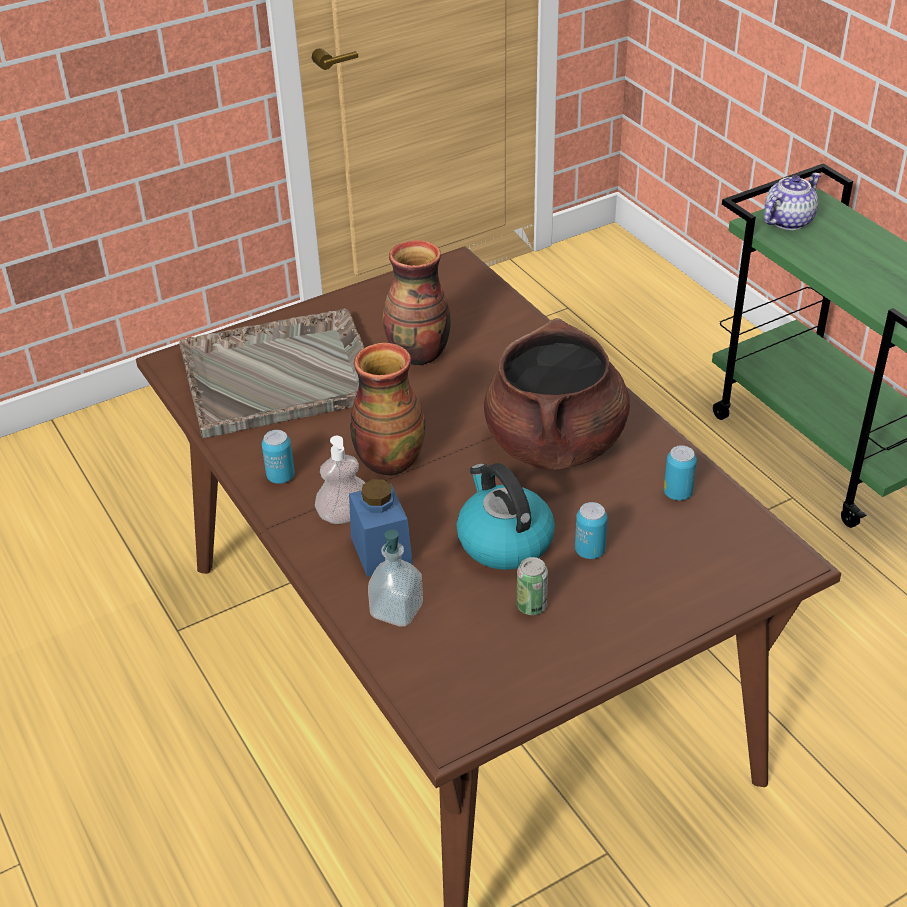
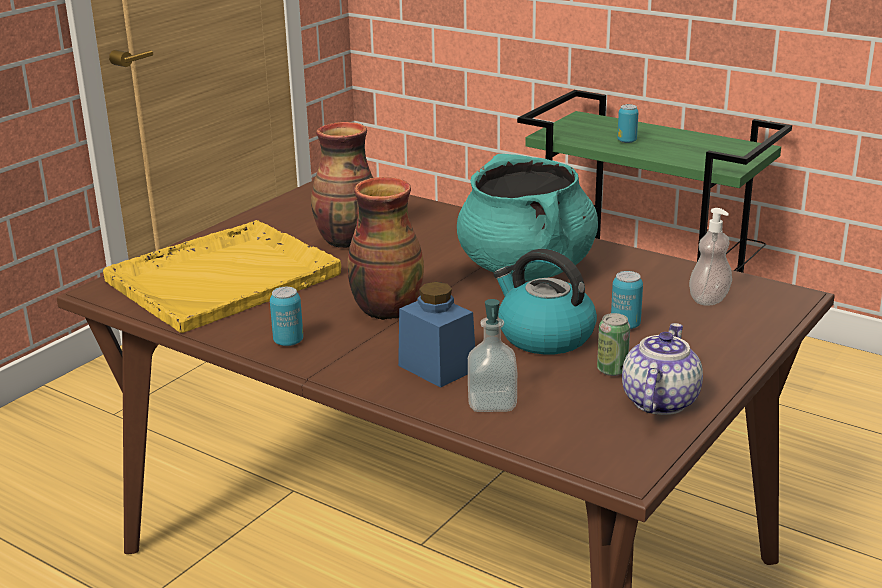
camera: 25 degrees left, 15 degrees down
grey tray [179,308,364,438] -> yellow tray [103,220,341,333]
soap dispenser [315,436,365,524] -> soap dispenser moved to [689,208,732,306]
brown cooking pot [484,318,630,471] -> turquoise cooking pot [457,154,598,281]
can [664,445,697,501] -> can moved to [617,104,638,143]
teapot [764,173,821,230] -> teapot moved to [622,323,703,415]

